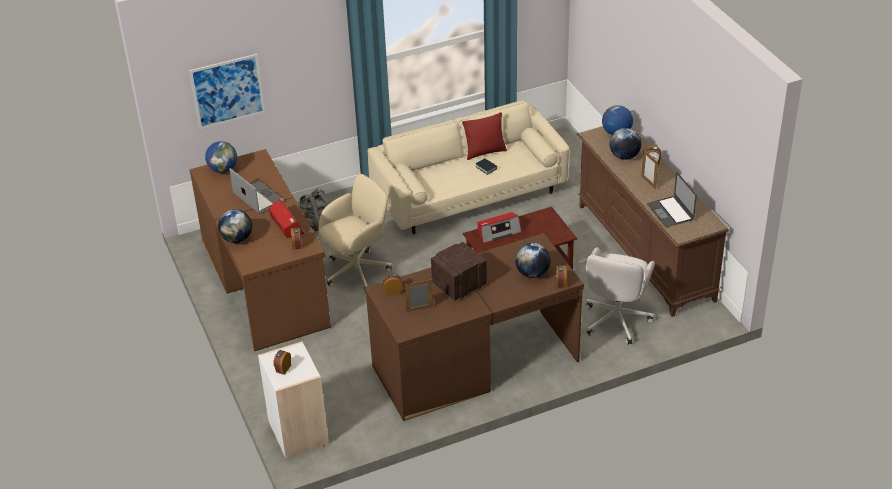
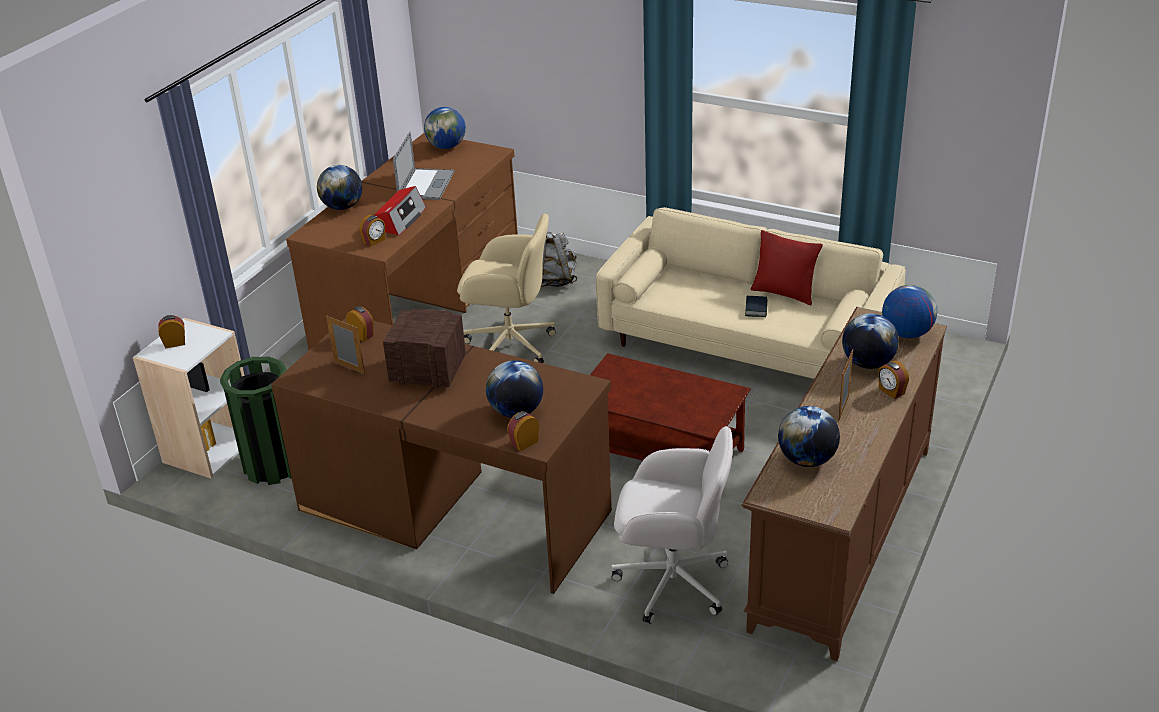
camera: 50 degrees right, 5 degrees down
picture [189,54,265,129] -> none
radio [478,212,522,243] -> none
white office chair [585,247,655,344] -> white office chair turned 150 degrees counterclockwise [612,426,733,624]
laptop [647,172,697,227] -> globe [778,406,840,467]
none -> green trash can [220,357,291,485]

